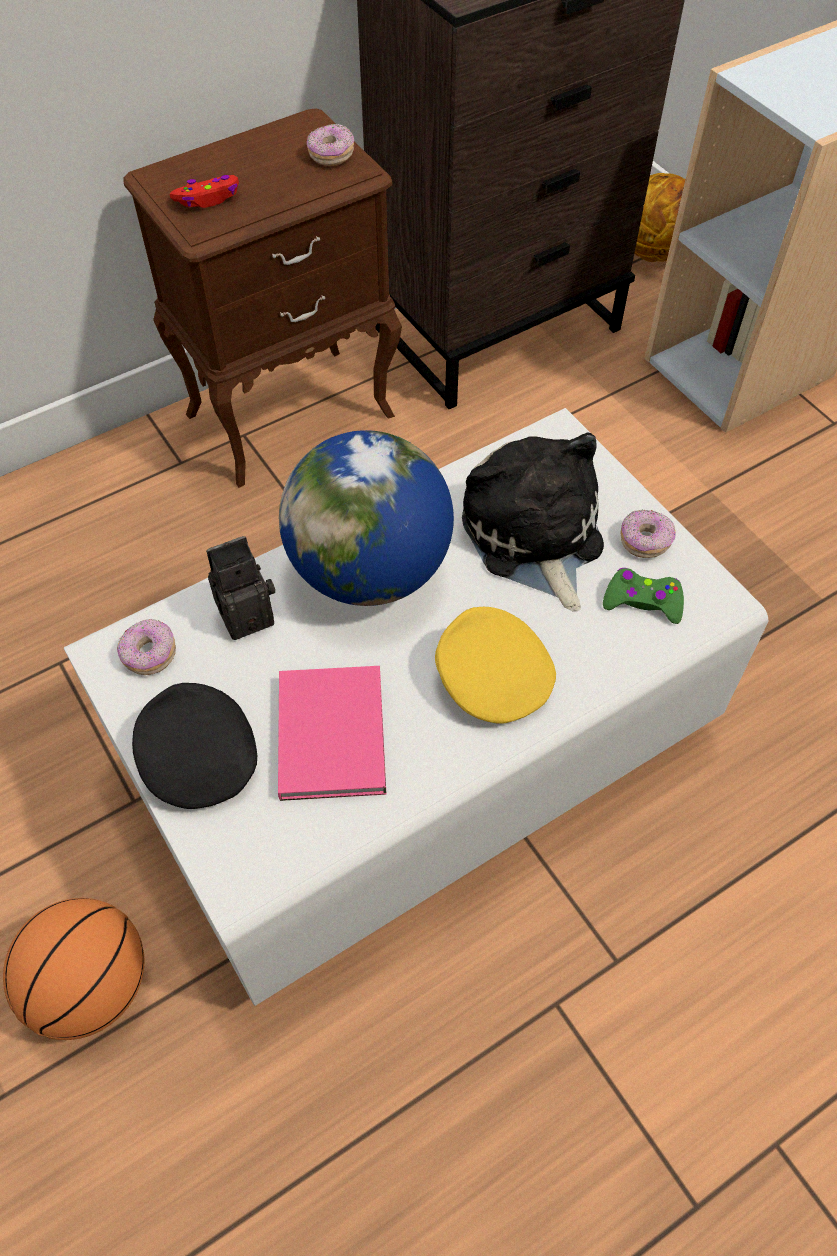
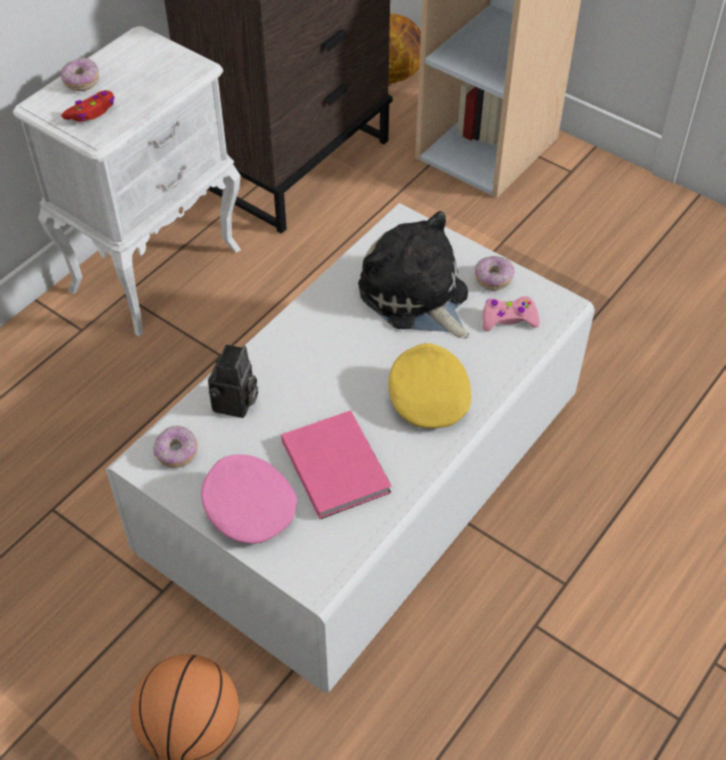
camera: 20 degrees left, 5 degrees down
brown nightstand [123,108,402,488] -> white nightstand [13,26,241,337]
black cap [132,683,257,809] -> pink cap [201,454,297,544]
camera [206,536,275,640] -> camera turned 150 degrees clockwise [208,344,258,418]
globe [279,430,454,606] -> none
donut [307,124,354,166] -> donut moved to [61,58,99,91]
yellow cap [435,607,556,724] -> yellow cap turned 45 degrees clockwise [389,343,471,428]
green game controller [603,568,684,624] -> pink game controller [482,296,540,331]

